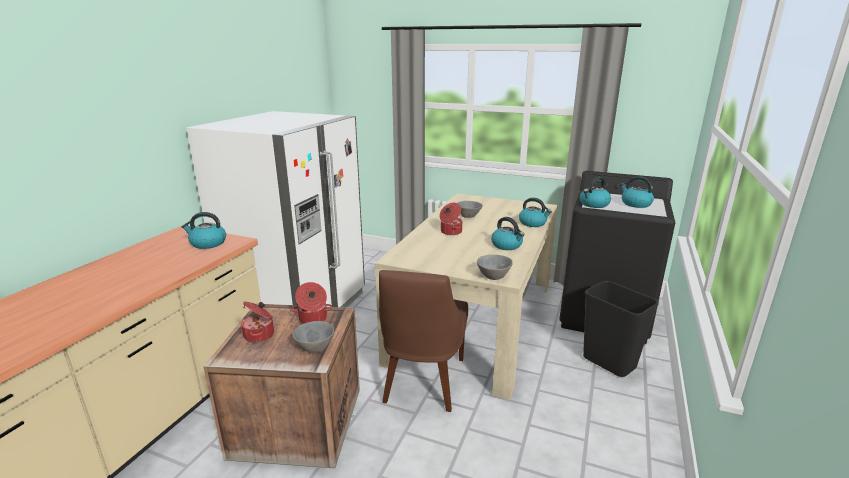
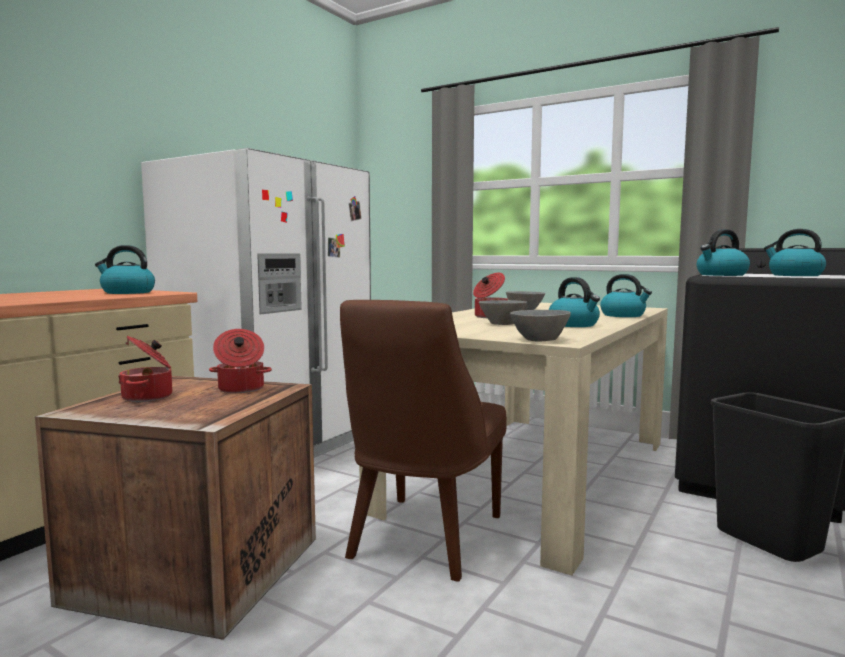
camera: 10 degrees right, 15 degrees down
grey bowl [293,321,334,353] -> grey bowl moved to [479,300,528,325]

